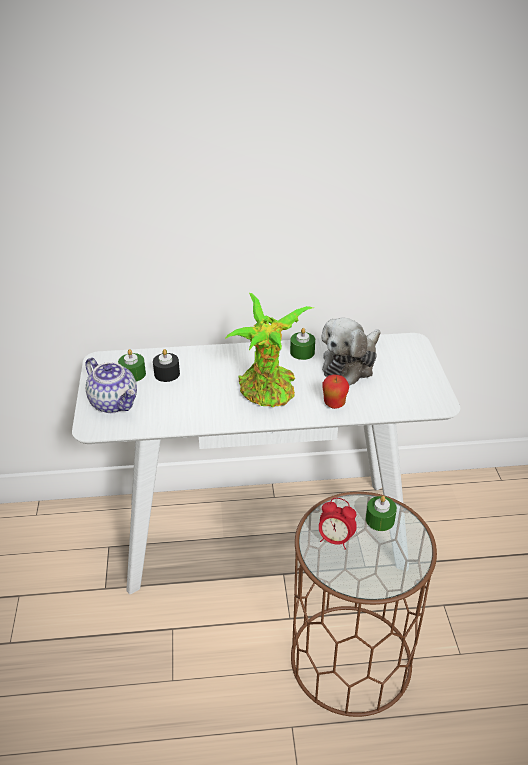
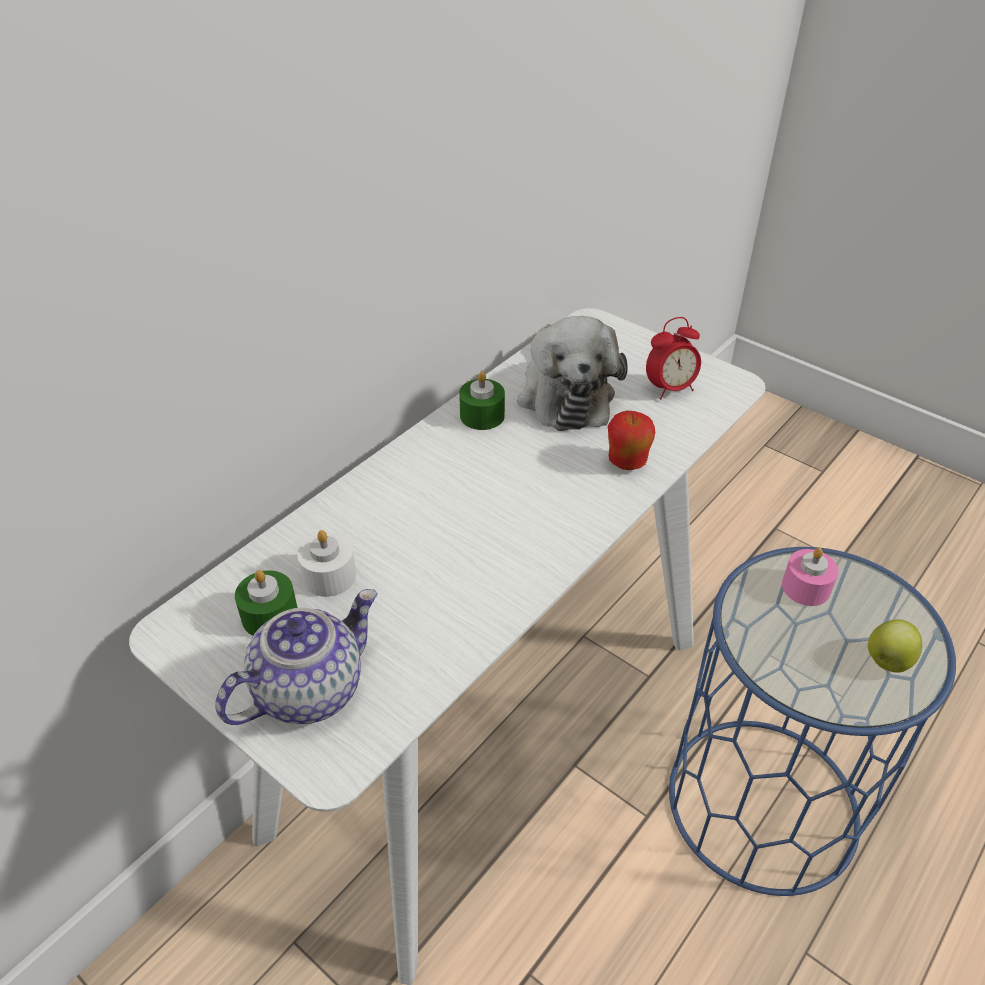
camera: 45 degrees left, 5 degrees up
teapot [85,358,137,413] -> teapot turned 45 degrees counterclockwise [215,589,378,725]
black candle [153,349,180,382] -> white candle [297,530,356,597]
potted plant [225,293,313,407] -> none
brown side table [291,492,437,717] -> blue side table [669,547,956,896]
alarm clock [319,498,357,550] -> alarm clock moved to [646,317,701,400]
green candle [366,495,397,531] -> pink candle [782,548,838,606]
none -> apple [868,619,922,673]

